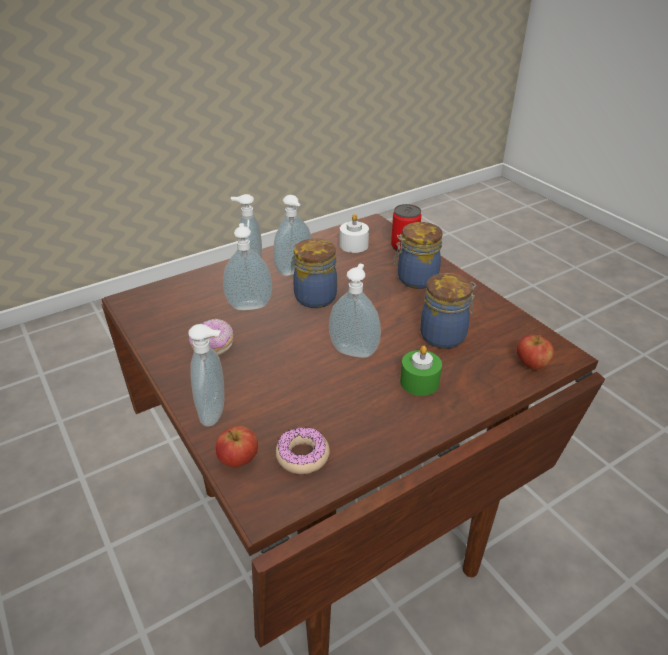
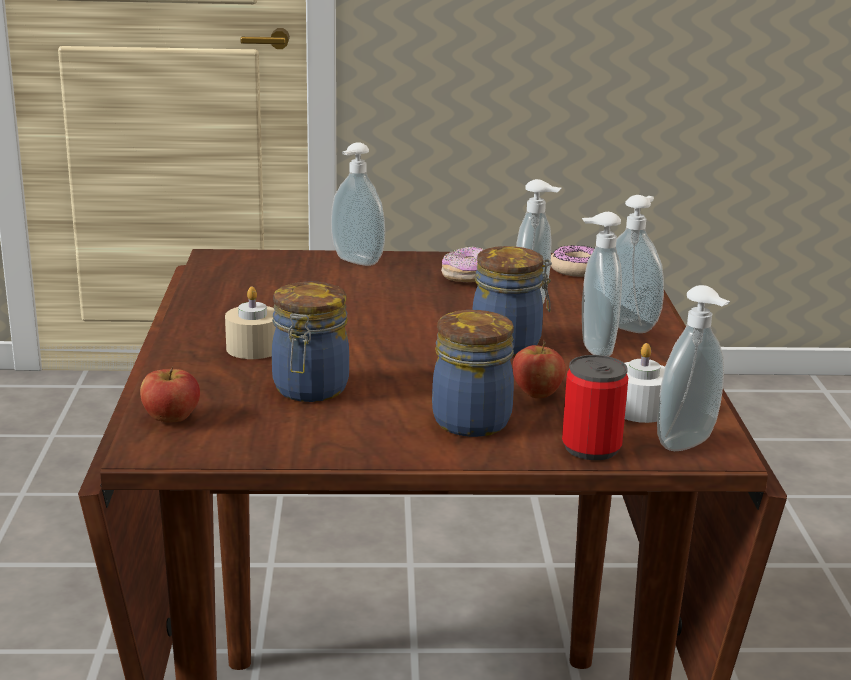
camera: 120 degrees right, 15 degrees down
apple [216,426,258,468] -> apple moved to [512,340,566,398]
donut [276,427,330,474] -> donut moved to [551,245,595,277]
soap dispenser [329,264,381,358] -> soap dispenser moved to [657,285,730,451]
green candle [400,346,442,396] -> beige candle [225,287,276,359]

